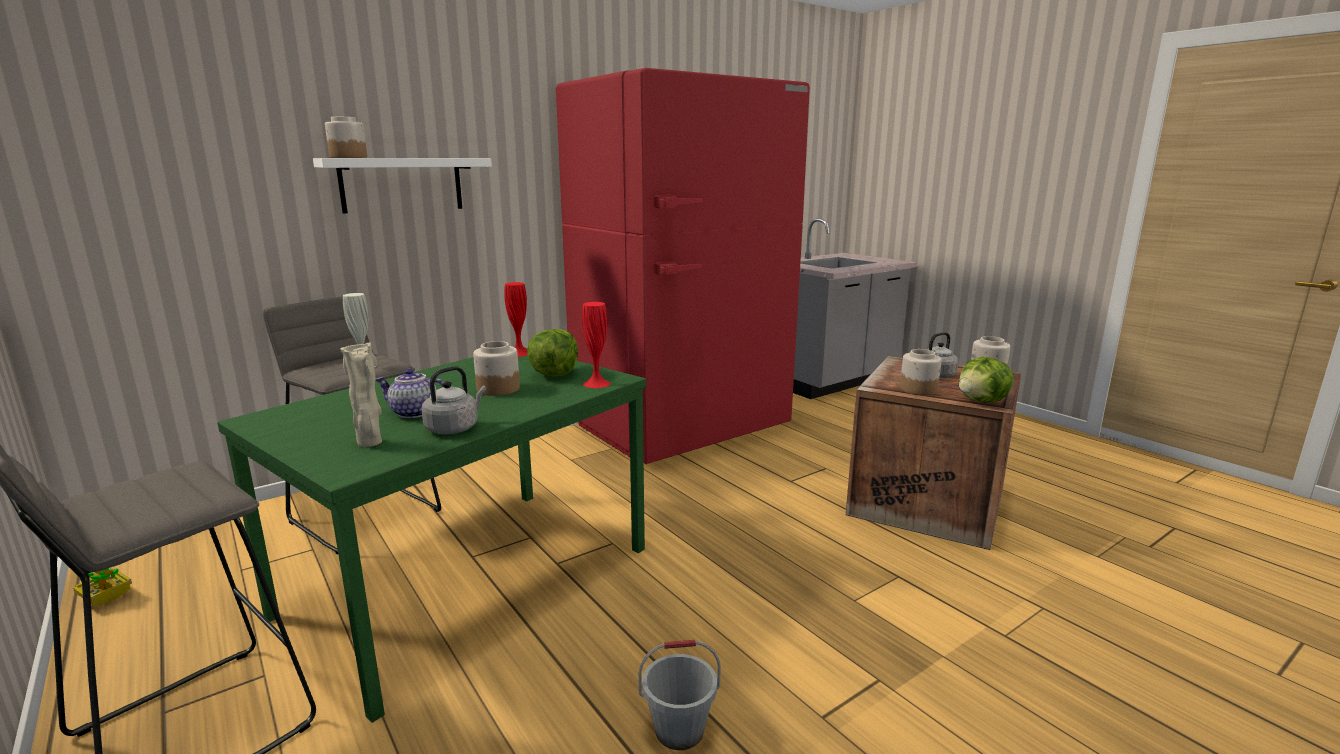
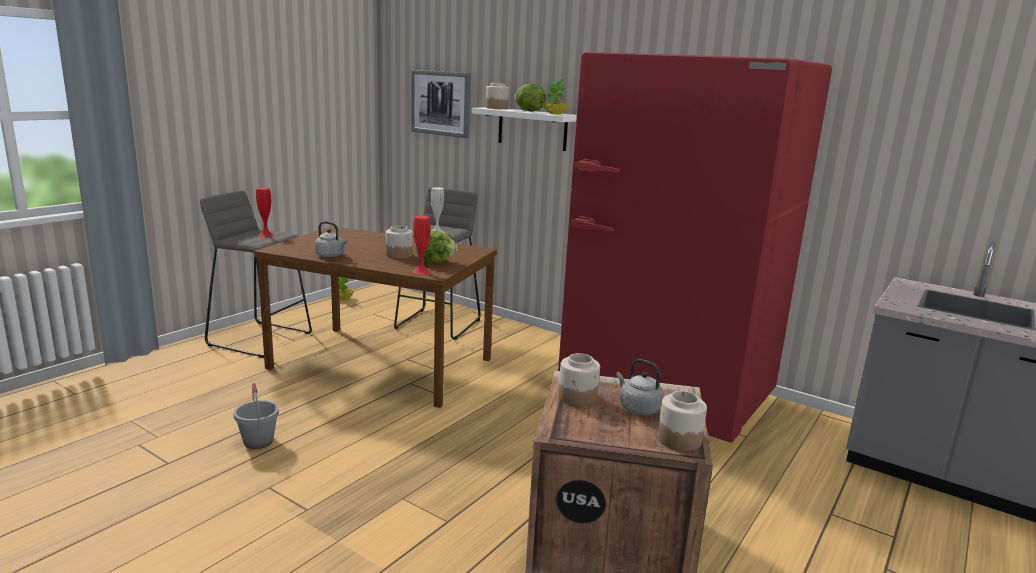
camera: 70 degrees right, 0 degrees up
green dining table [217,347,646,723] -> brown dining table [254,226,497,408]
beige vase [340,342,382,447] -> none
teapot [375,369,444,418] -> none
red vase [504,282,527,357] -> red vase moved to [256,188,274,237]
lettuce [959,357,1014,403] -> lettuce moved to [515,83,546,112]
none -> picture [411,70,470,138]
none -> potted plant [543,79,569,114]

